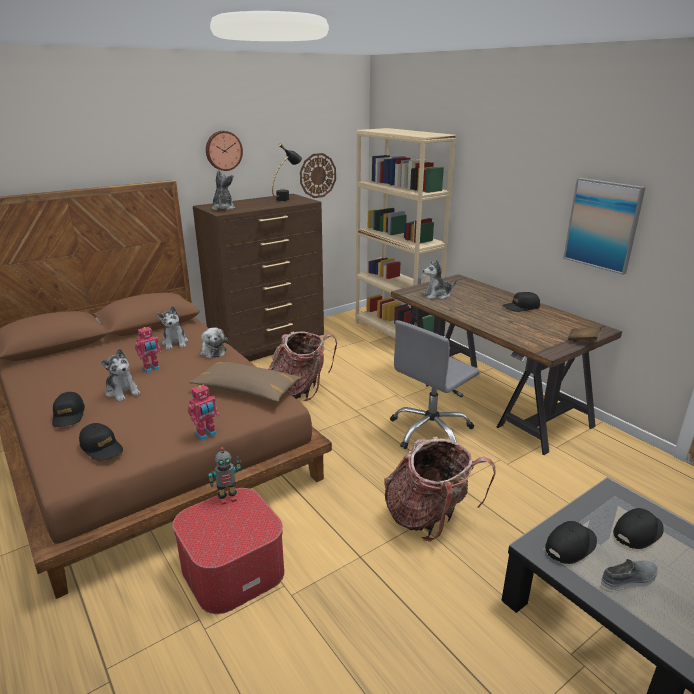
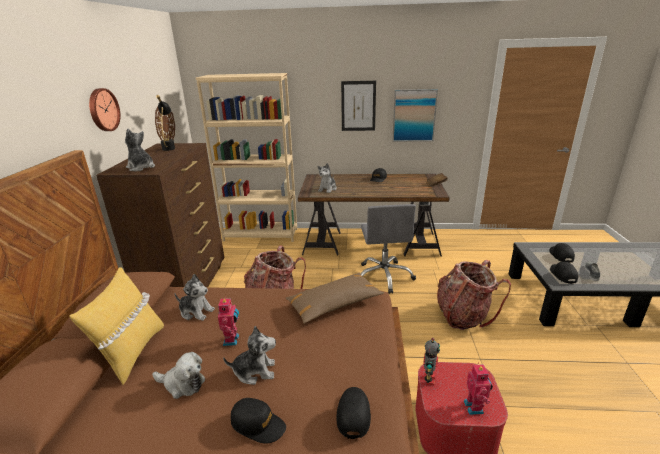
camera: 50 degrees left, 0 degrees up
black cap [79,423,123,461] -> black cap turned 75 degrees counterclockwise [336,387,371,439]
toy robot [188,384,220,441] -> toy robot moved to [464,362,493,415]
plush toy [200,328,228,358] -> plush toy moved to [152,352,205,399]
none -> yellow pillow [69,267,164,385]
none -> picture [341,81,376,131]

